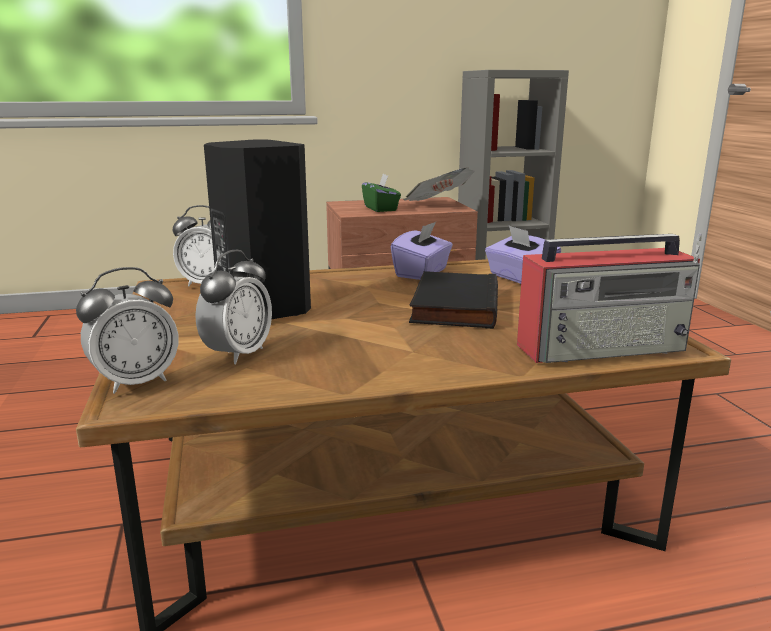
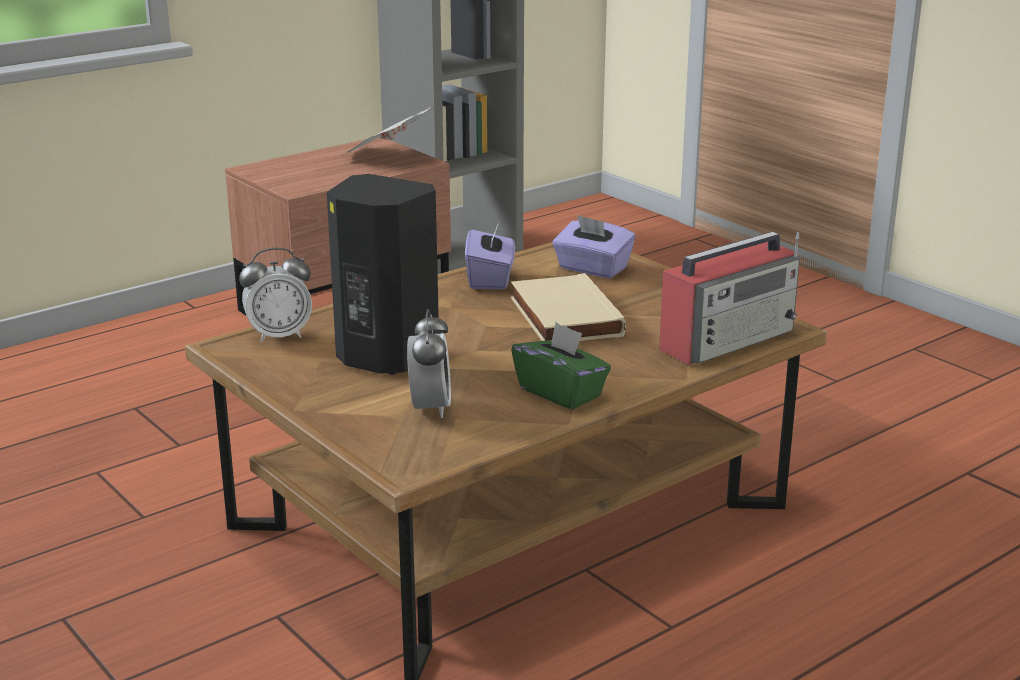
camera: 25 degrees left, 5 degrees up
alarm clock [76,267,178,394] -> none
green tissue box [362,174,401,212] -> green tissue box moved to [511,322,611,410]
black book [409,271,498,329] -> beige book [511,273,626,341]

